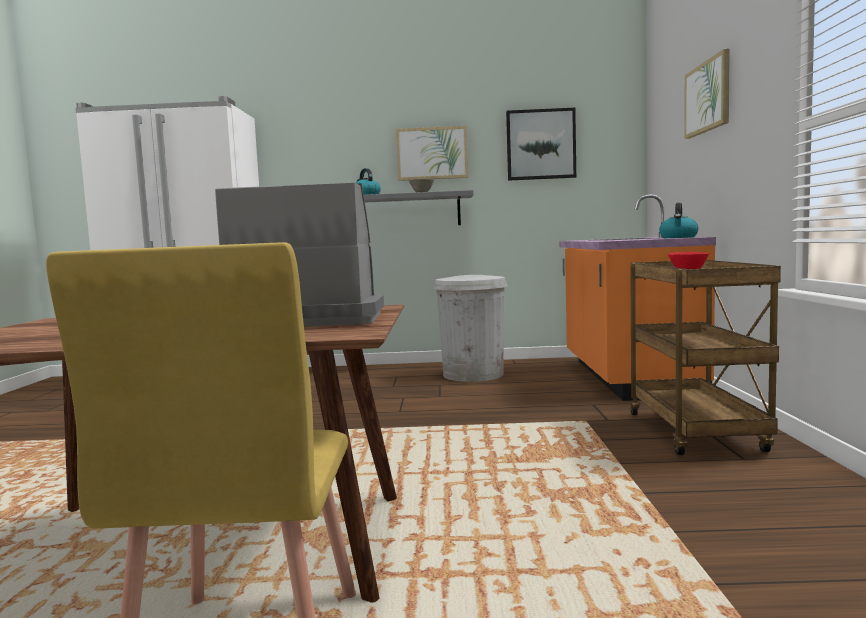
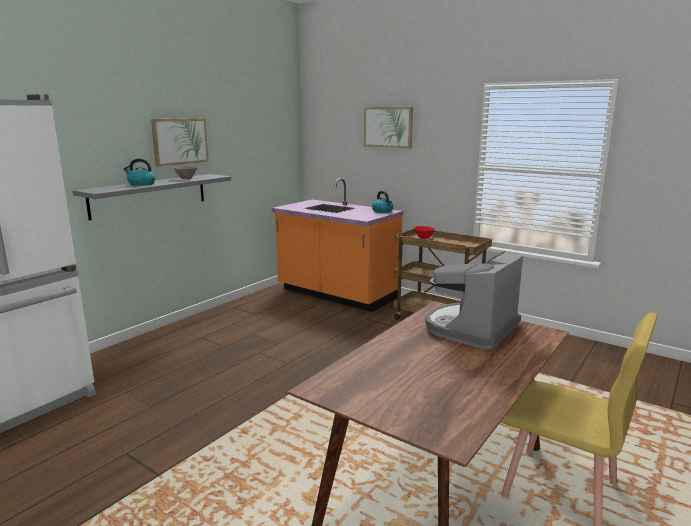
camera: 55 degrees left, 10 degrees up
white trash can [433,275,508,382] -> none
picture [506,108,576,181] -> none

